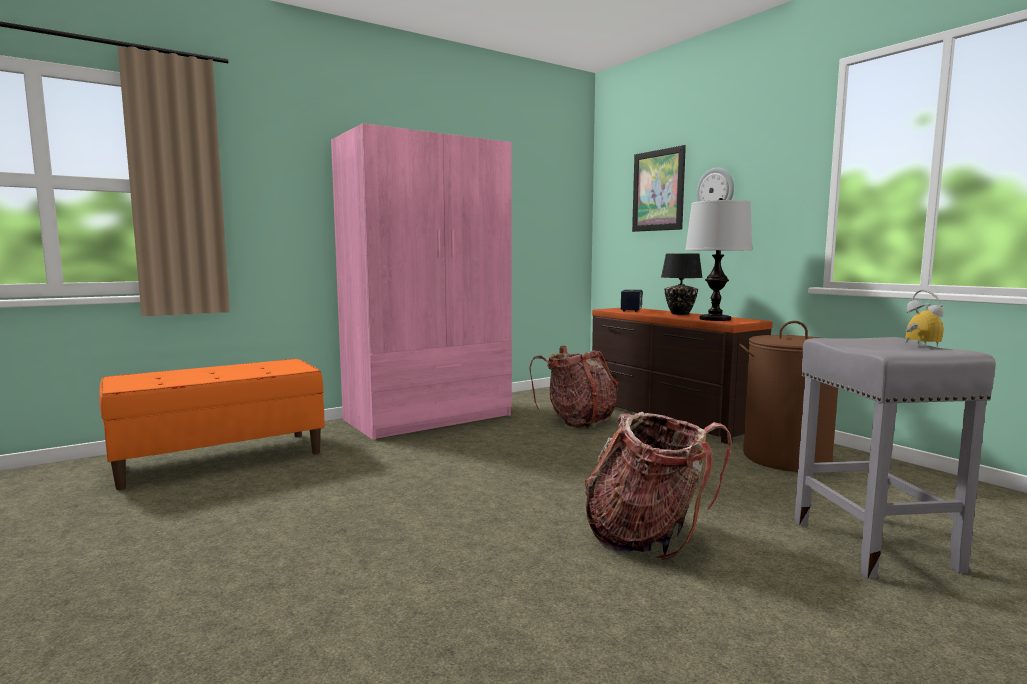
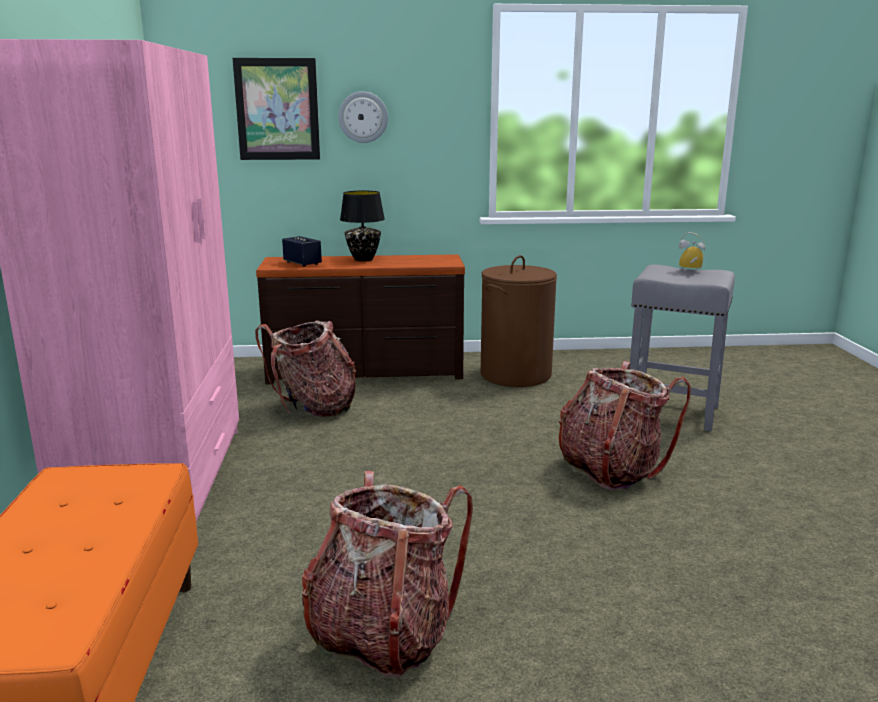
camera: 60 degrees left, 10 degrees up
table lamp [685,198,753,321] -> none
none -> backpack [302,471,473,677]

